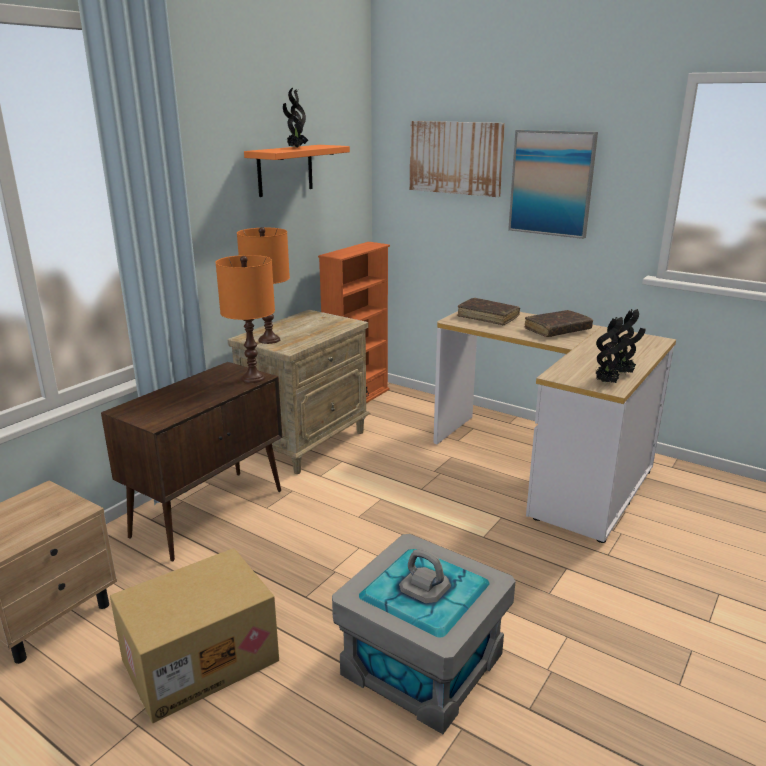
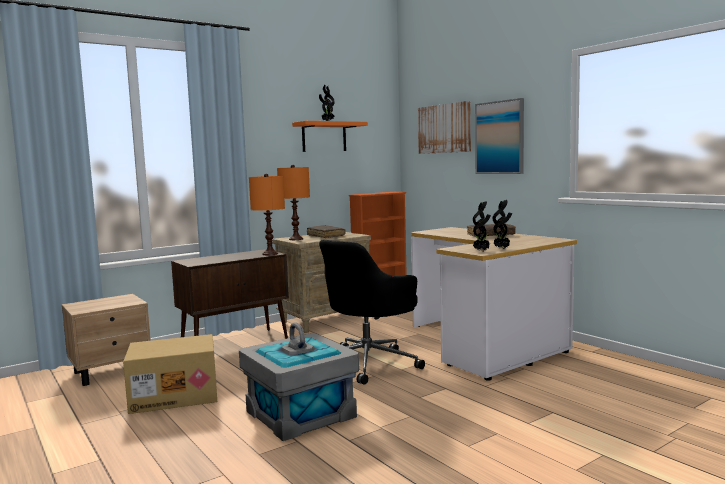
camera: 20 degrees right, 15 degrees down
brown book [457,298,520,325] -> brown book moved to [307,225,346,238]
none -> black office chair [319,240,425,385]

